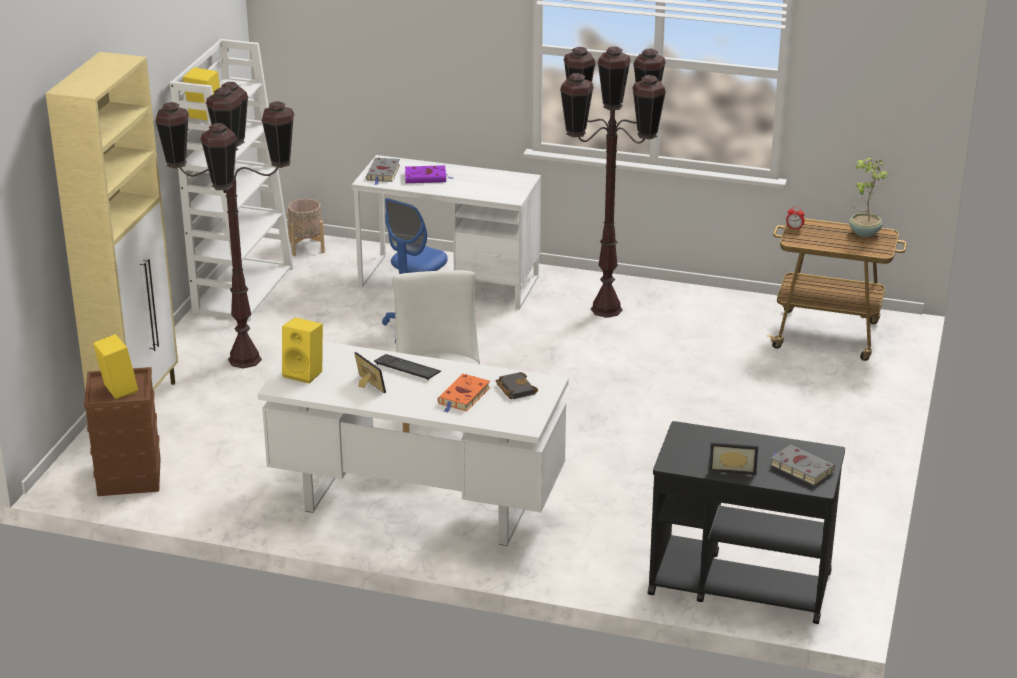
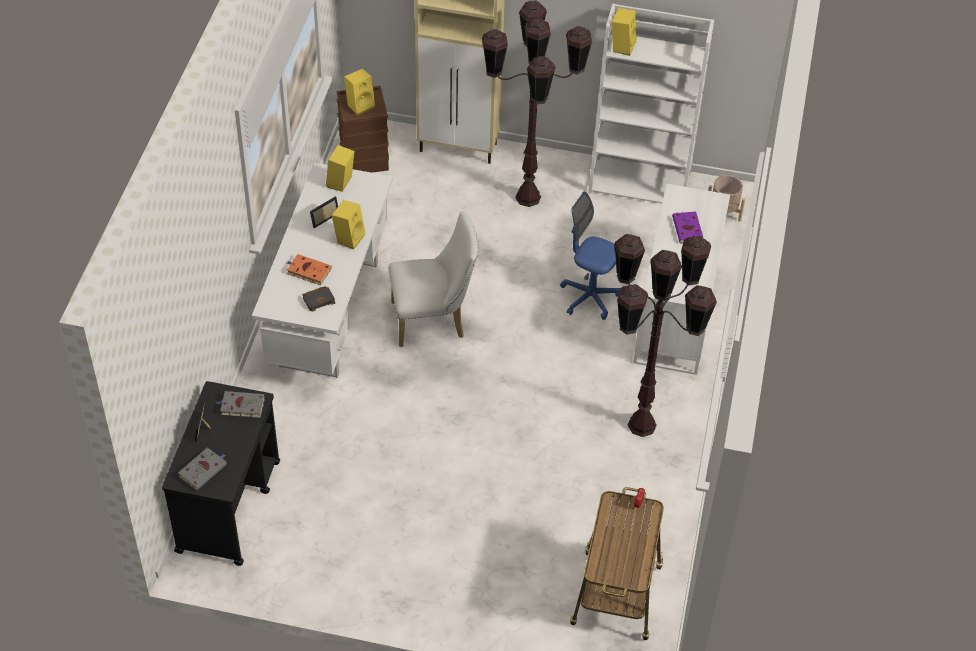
camera: 85 degrees right, 20 degrees up
grey book [366,157,400,185] -> grey book moved to [216,391,265,418]
keyboard [374,354,441,380] -> yellow speaker [332,200,365,250]
potted plant [849,158,890,237] -> none

